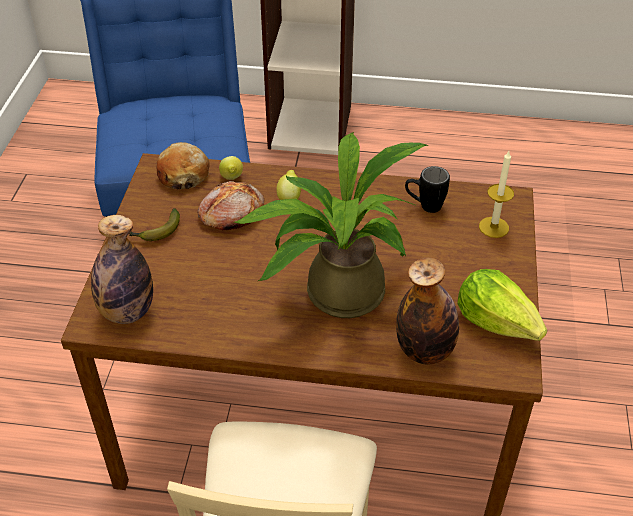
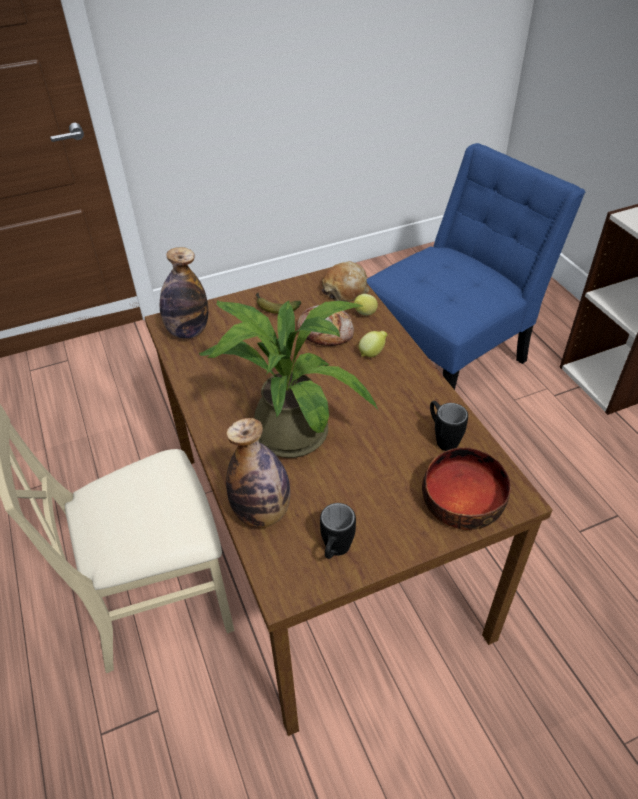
camera: 60 degrees right, 0 degrees up
lettuce [457,269,547,341] -> black mug [320,503,356,559]
candle [479,151,514,238] -> bowl [422,448,511,530]

